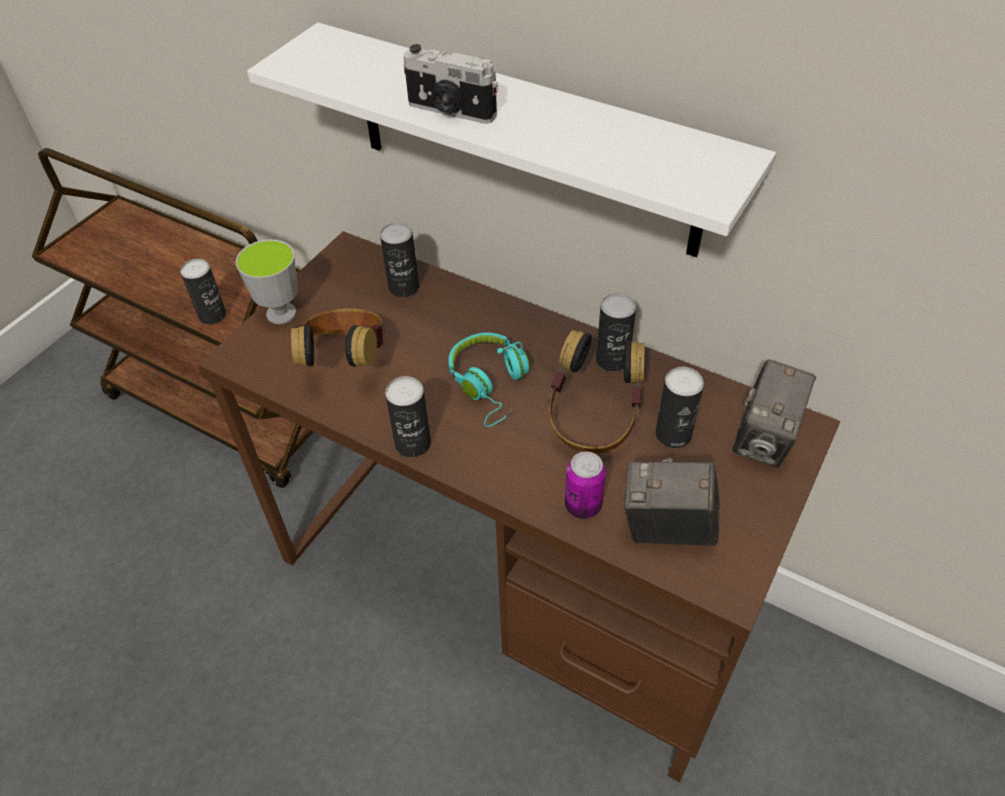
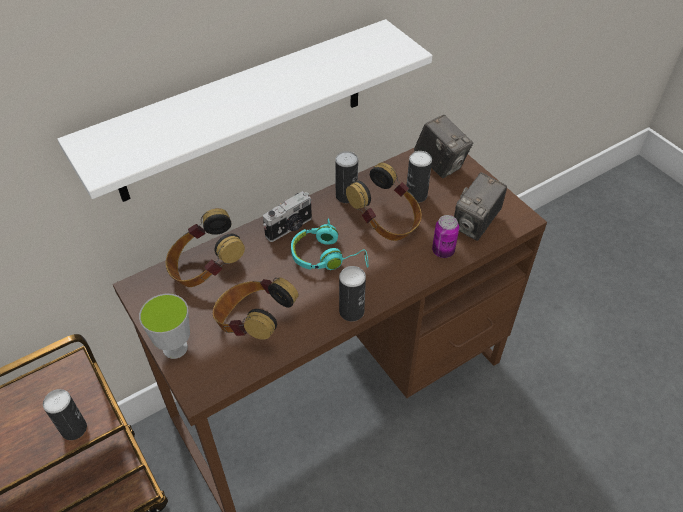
camera: 65 degrees left, 0 degrees up
can [380,222,419,297] -> headphones [166,208,245,287]
camera [403,44,498,124] -> camera moved to [263,191,312,242]

